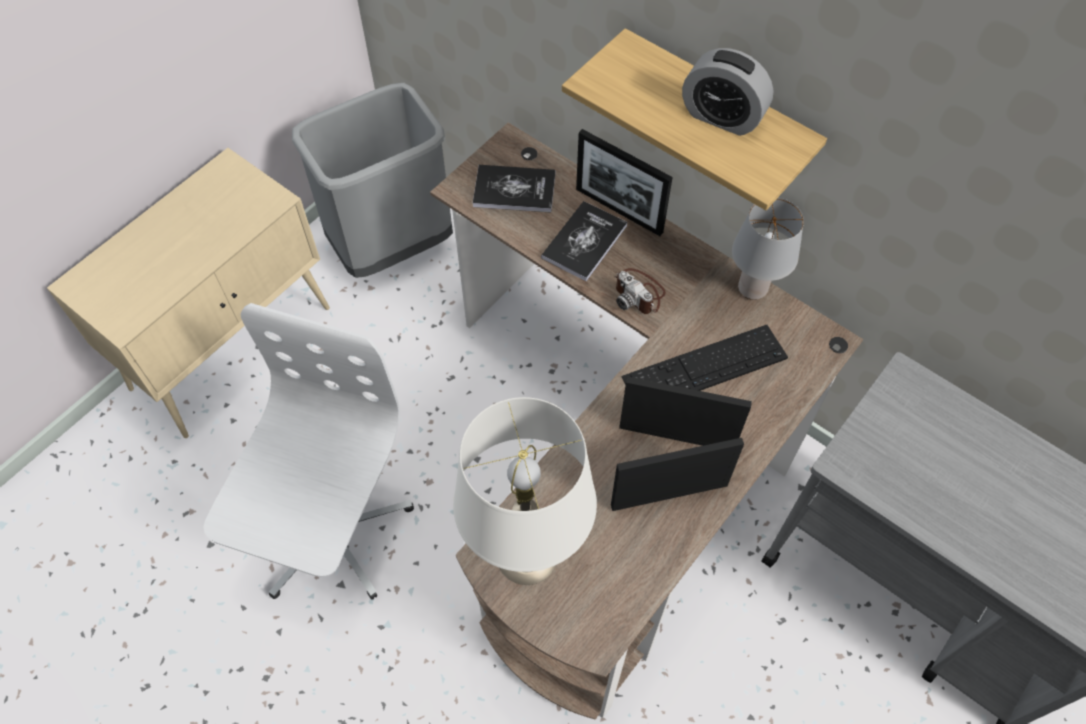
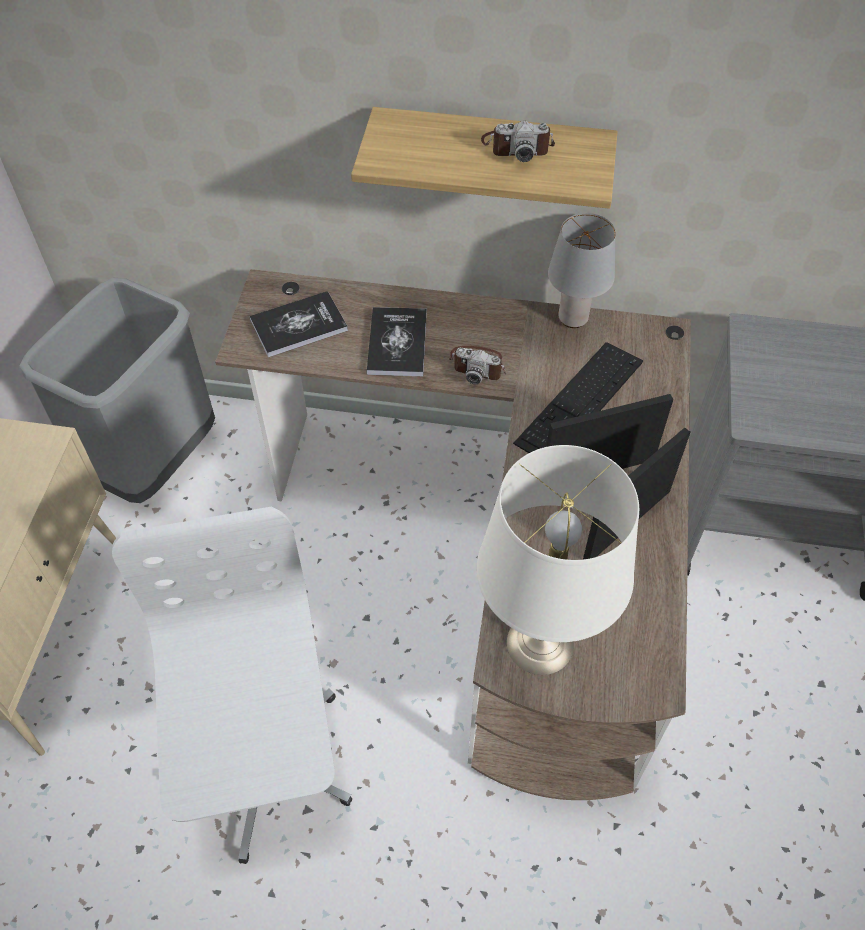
camera: 30 degrees left, 5 degrees down
picture frame [576,129,673,236] -> none
alarm clock [682,48,774,136] -> camera [481,120,555,162]

